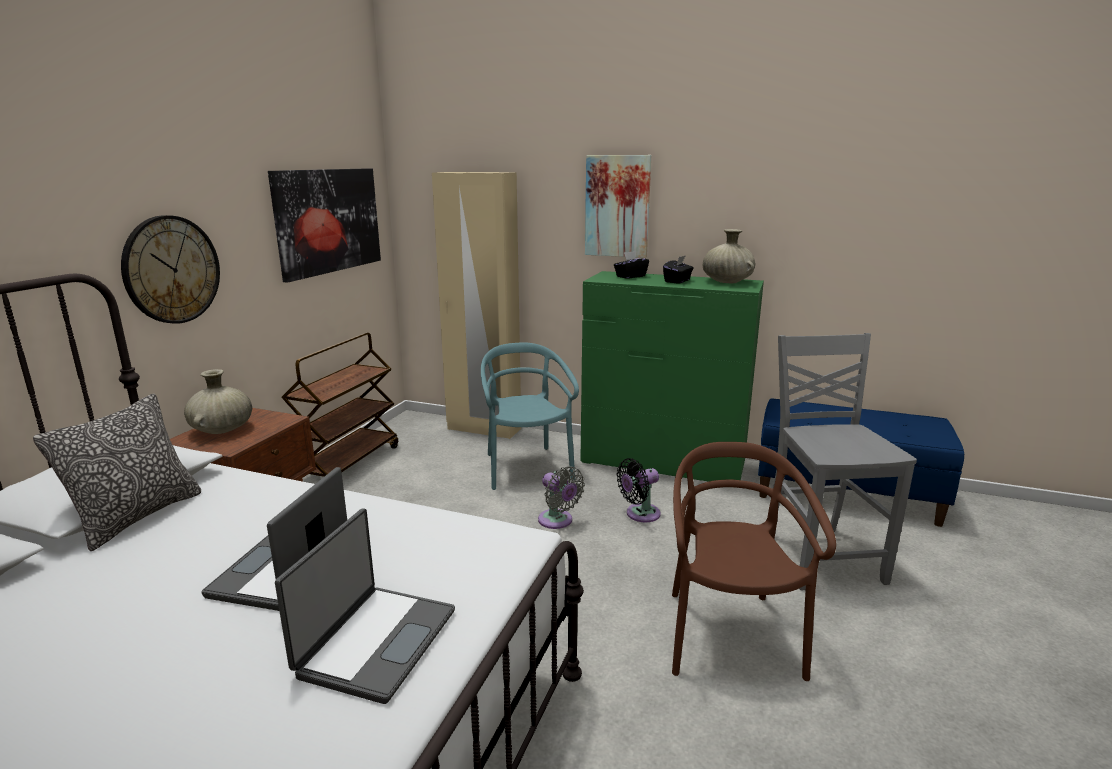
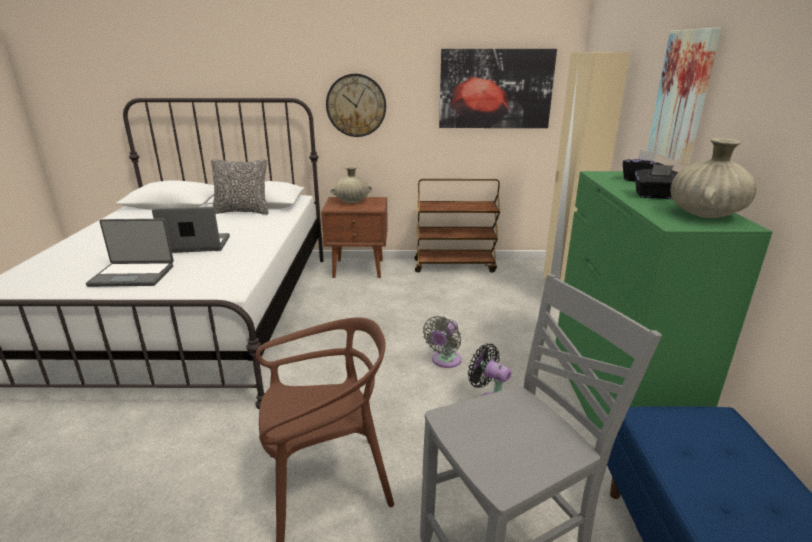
camera: 70 degrees right, 5 degrees up
turquoise chair [481,343,579,490] -> none

